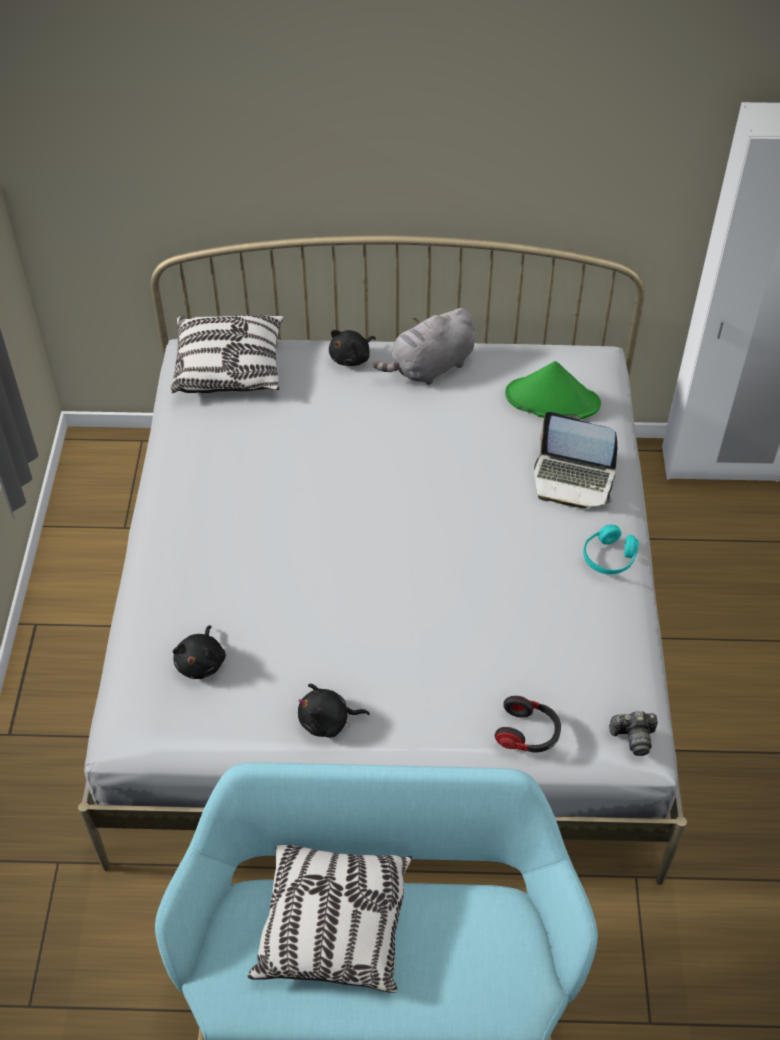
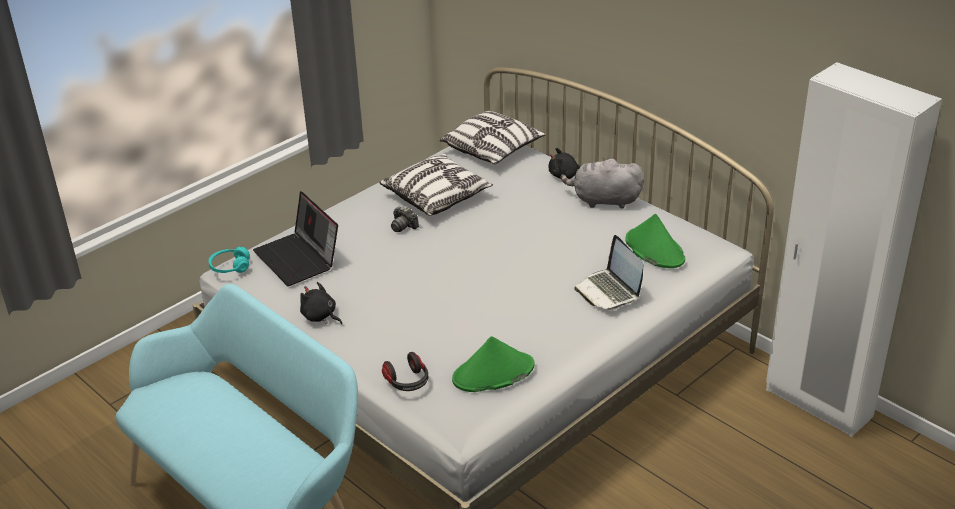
camera: 45 degrees right, 15 degrees down
black plush toy [173,625,226,679] -> laptop [253,191,338,286]
pillow [247,845,412,993] -> pillow moved to [379,154,493,216]
turquoise headphones [583,524,639,574] -> turquoise headphones moved to [209,247,250,273]
camera [609,711,658,756] -> camera moved to [391,207,419,232]
none -> green hat [452,336,535,392]

